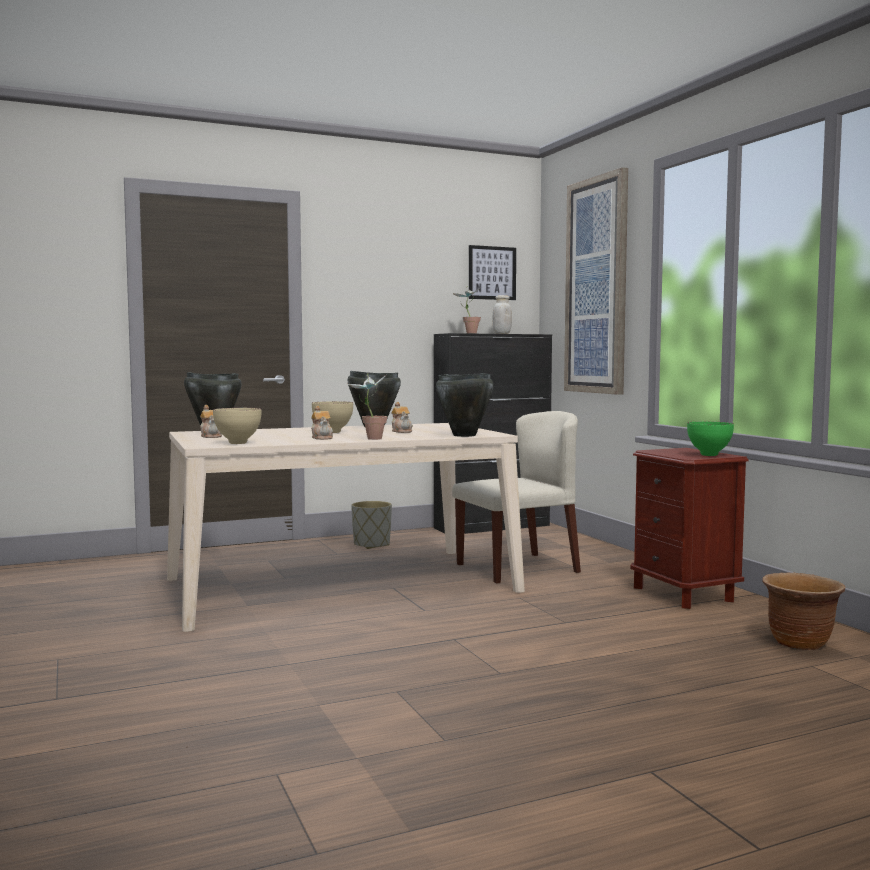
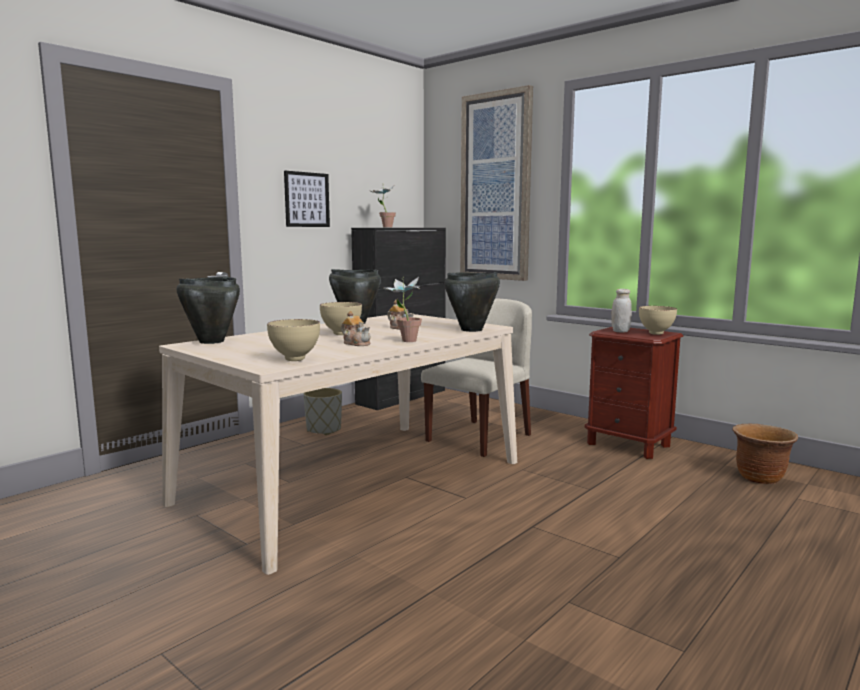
camera: 25 degrees left, 5 degrees up
teapot [200,405,222,438] -> none
picture [469,245,516,300] -> picture moved to [284,171,330,227]
white jar [492,295,512,334] -> white jar moved to [611,289,632,333]
green bowl [687,421,734,456] -> beige bowl [639,306,677,335]

